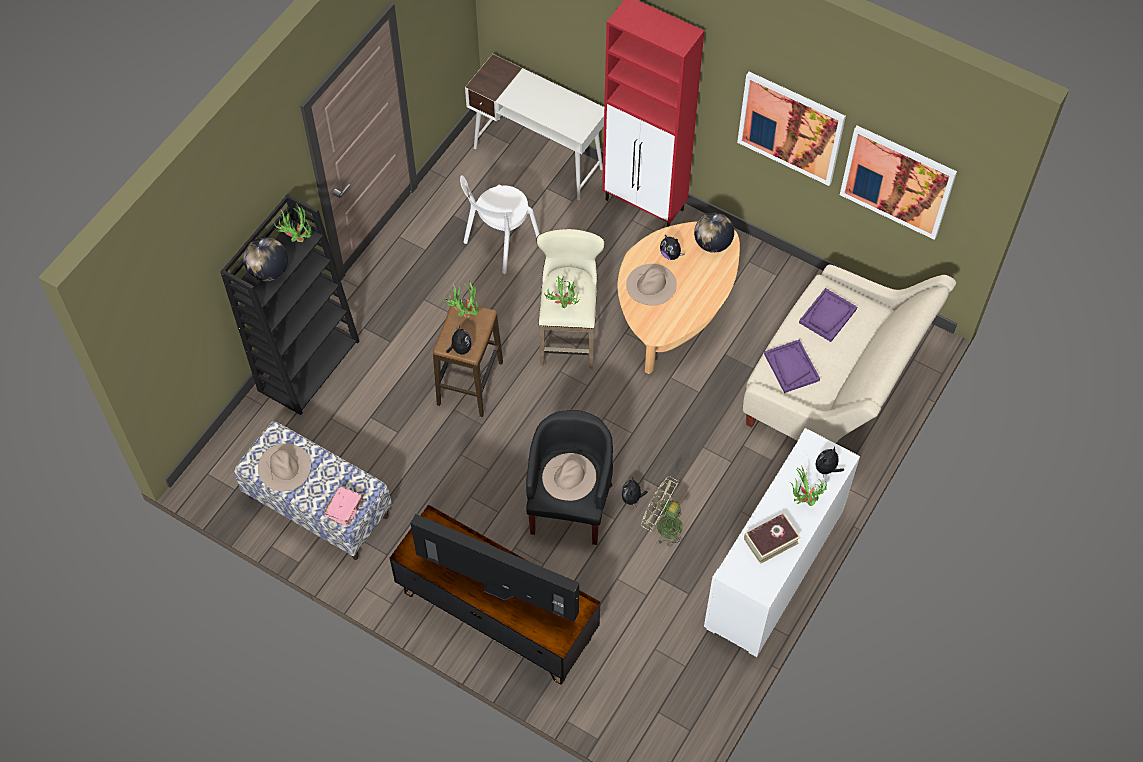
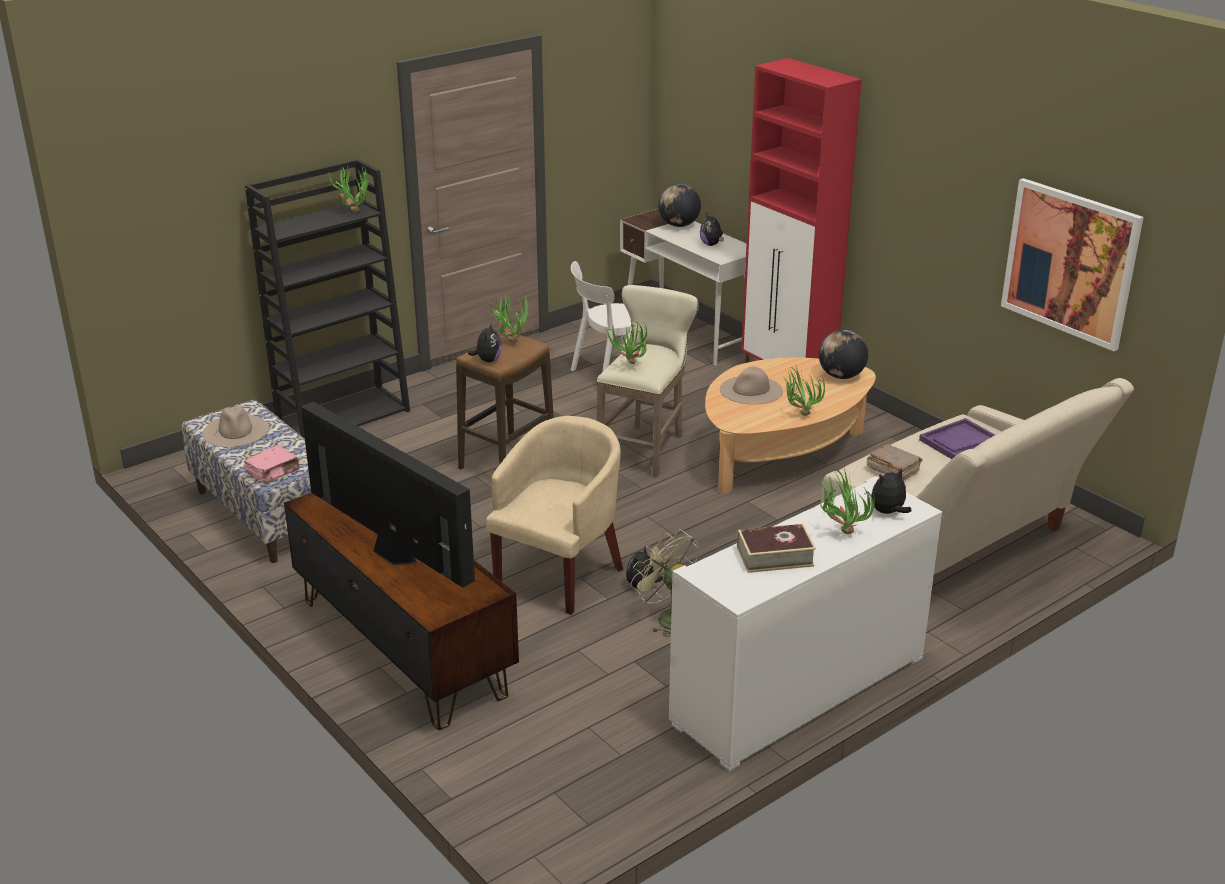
camera: 20 degrees right, 30 degrees down
globe [243,237,288,281] -> globe moved to [658,184,701,227]
black armchair [526,410,613,545] -> beige armchair [486,416,623,615]
beige hat [542,453,596,501] -> none
plush toy [660,235,684,260] -> plush toy moved to [700,212,724,246]
picture [737,72,846,186] -> none
purple tray [764,340,820,393] -> brown book [867,444,923,480]
none -> potted plant [784,367,825,416]

